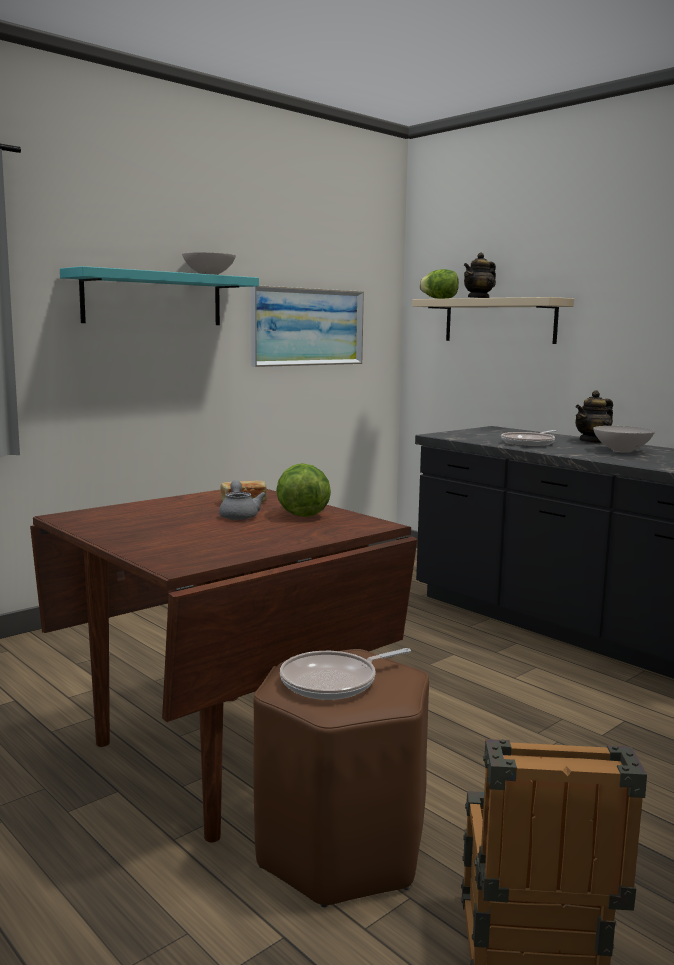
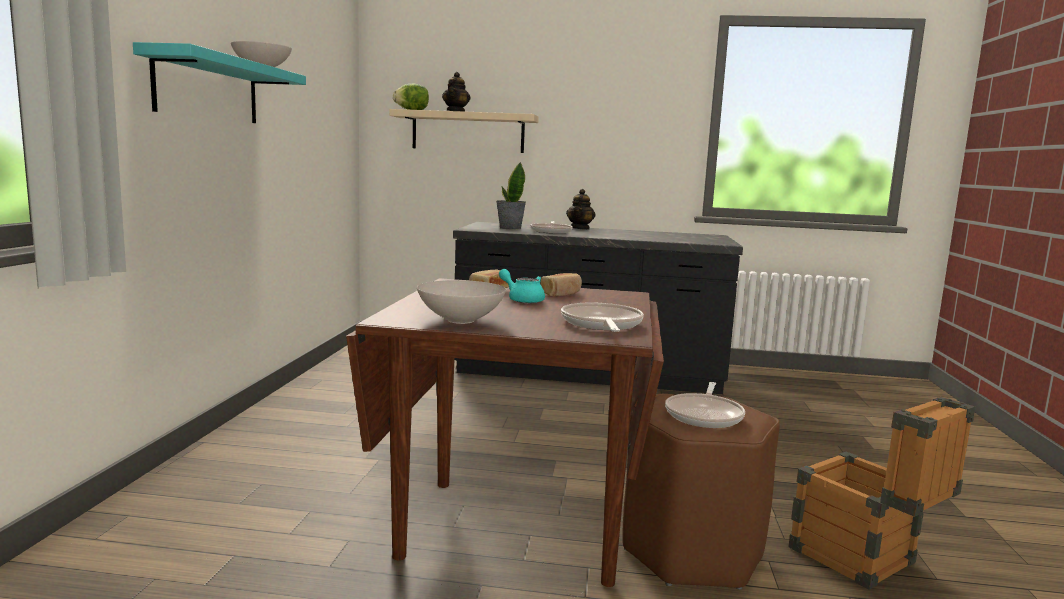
camera: 40 degrees left, 0 degrees up
grey teapot [219,480,266,520] -> turquoise teapot [499,269,545,303]
picture [251,285,364,367] -> none
lettuce [276,463,331,517] -> bread [541,273,582,296]
white bowl [593,426,655,453] -> white bowl moved to [417,280,506,324]
none -> potted plant [496,162,526,230]
none -> frying pan [561,302,644,332]

